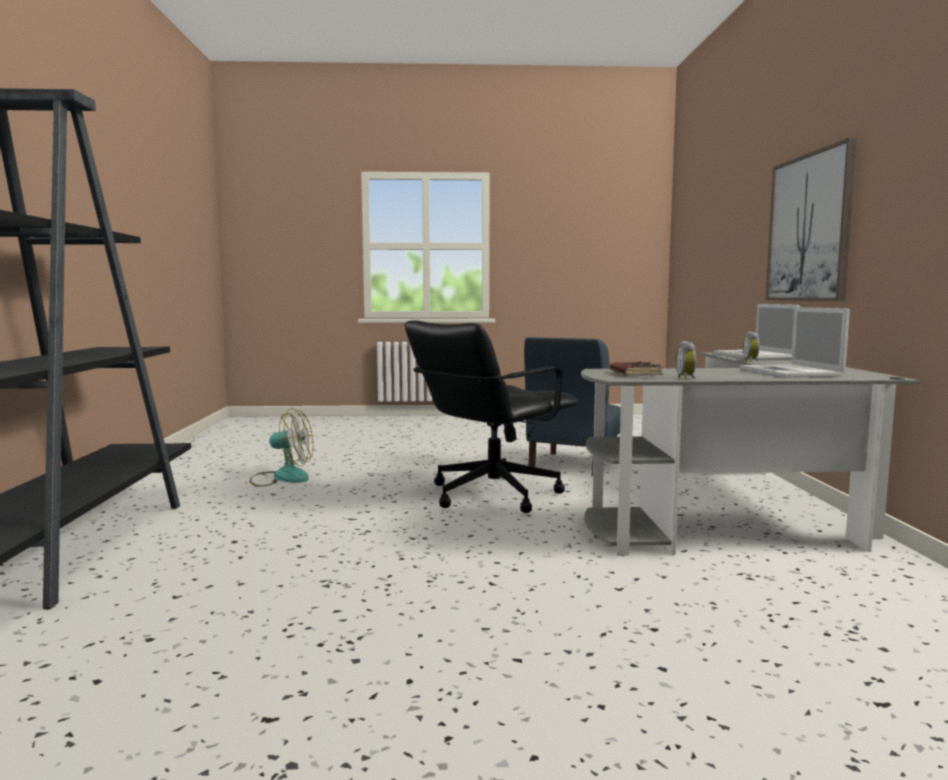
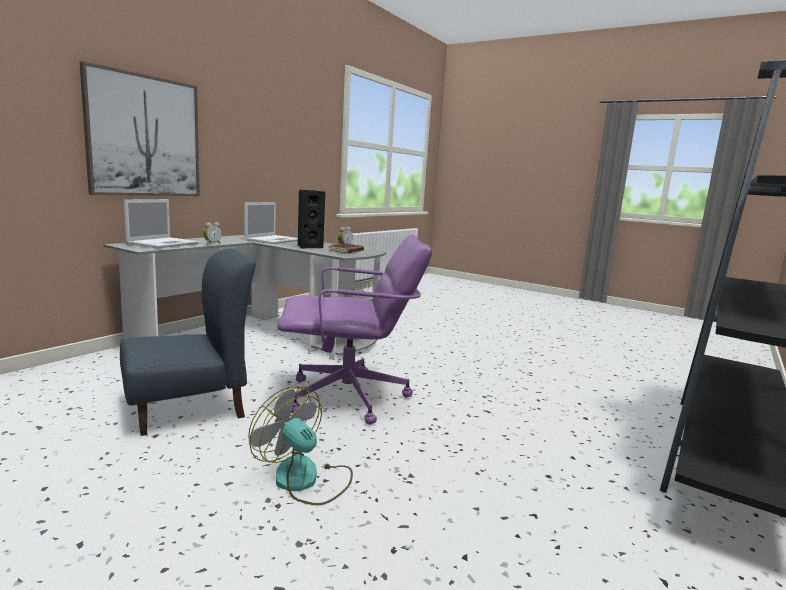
camera: 145 degrees left, 5 degrees up
fan [250,408,313,486] -> fan moved to [248,386,353,506]
black office chair [405,320,579,513] -> purple office chair [277,235,432,425]
none -> black speaker [298,190,325,248]

